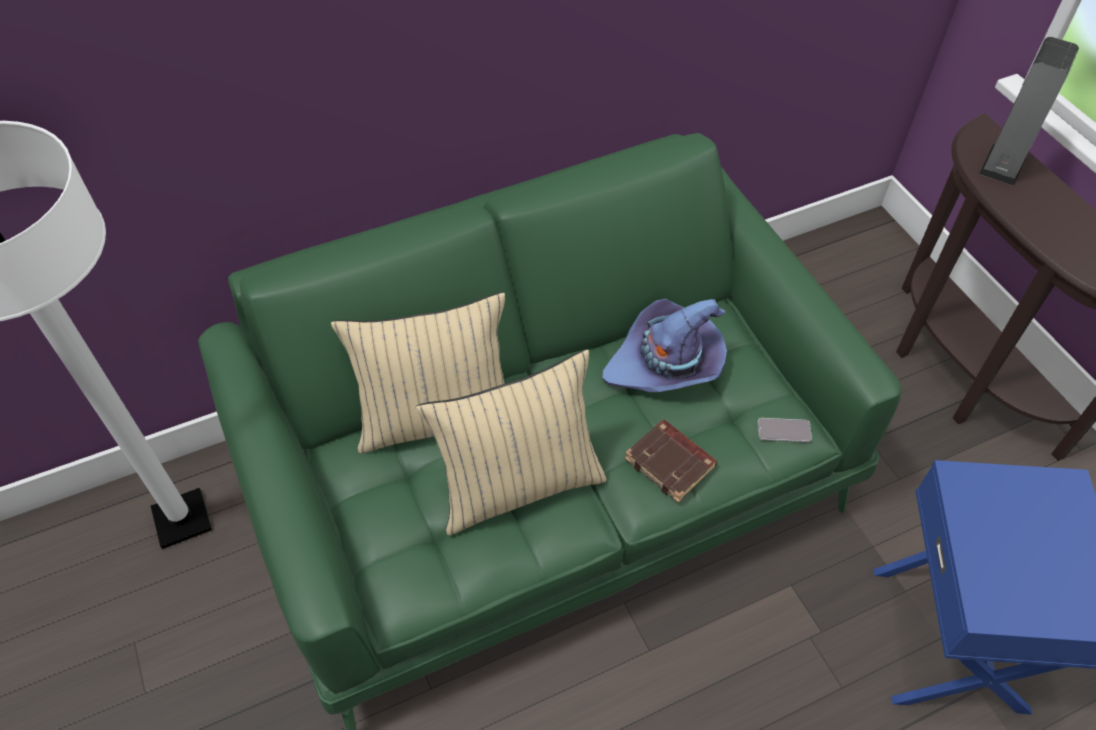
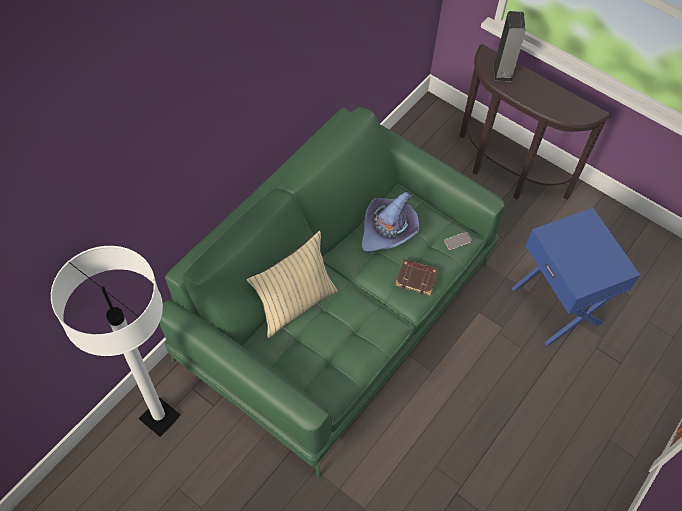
camera: 30 degrees left, 5 degrees up
beige pillow [416,349,607,536] -> none

